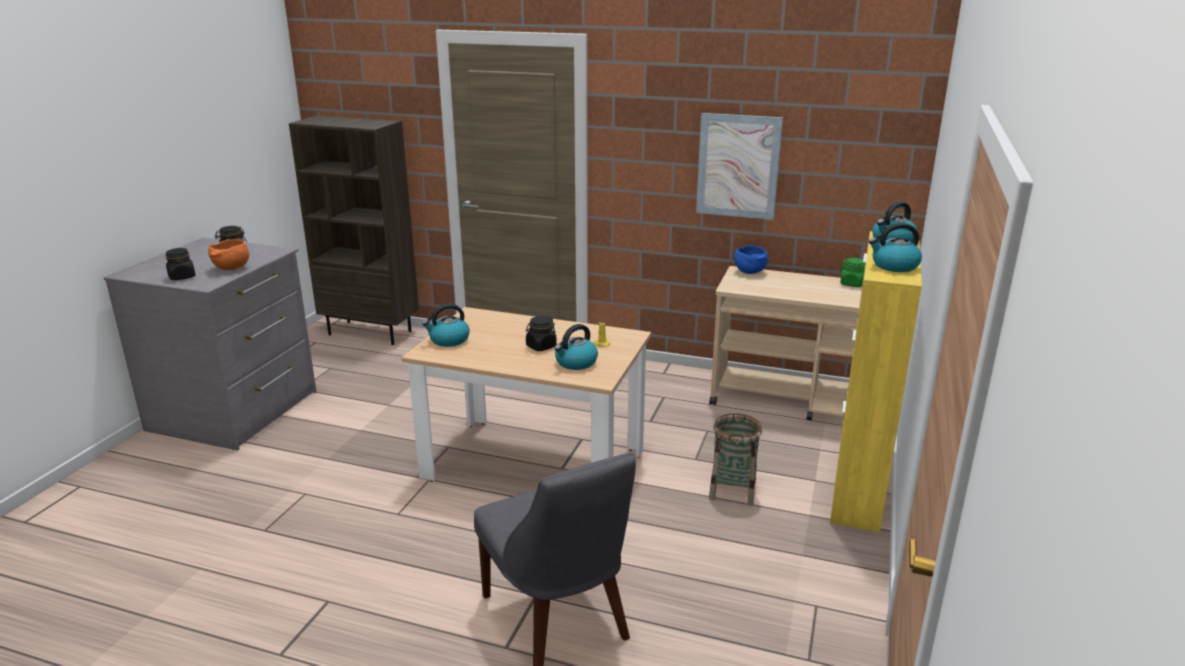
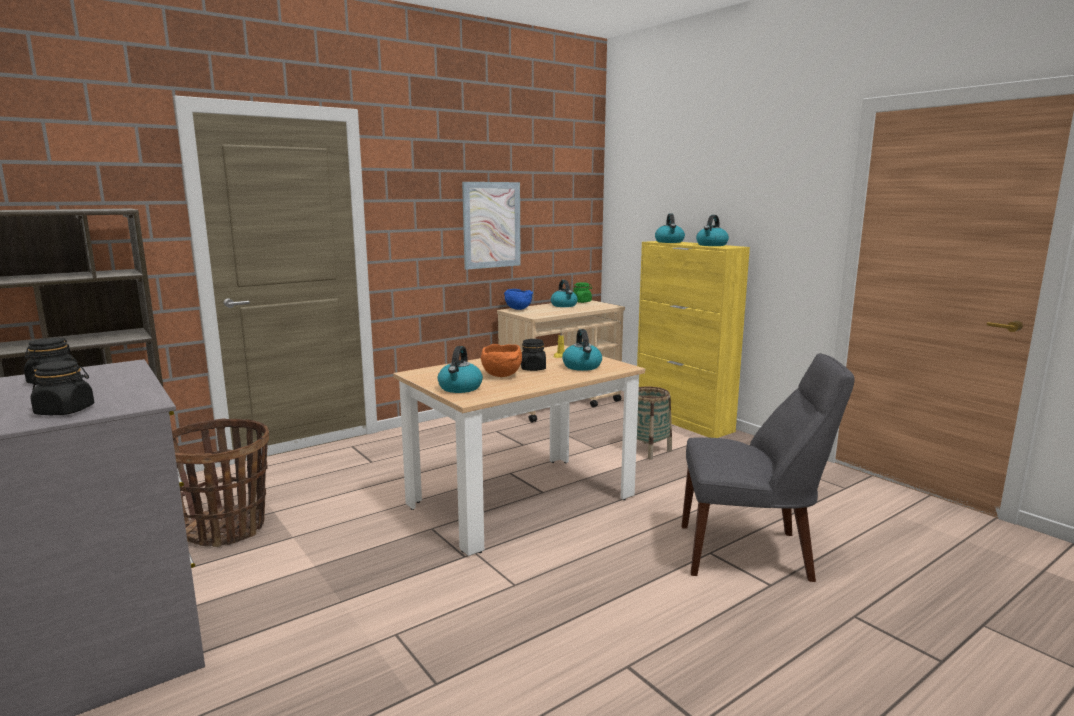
camera: 55 degrees left, 10 degrees down
orange bowl [208,239,249,270] -> orange bowl moved to [481,344,522,377]
none -> basket [172,418,269,547]
none -> kettle [551,280,578,307]

